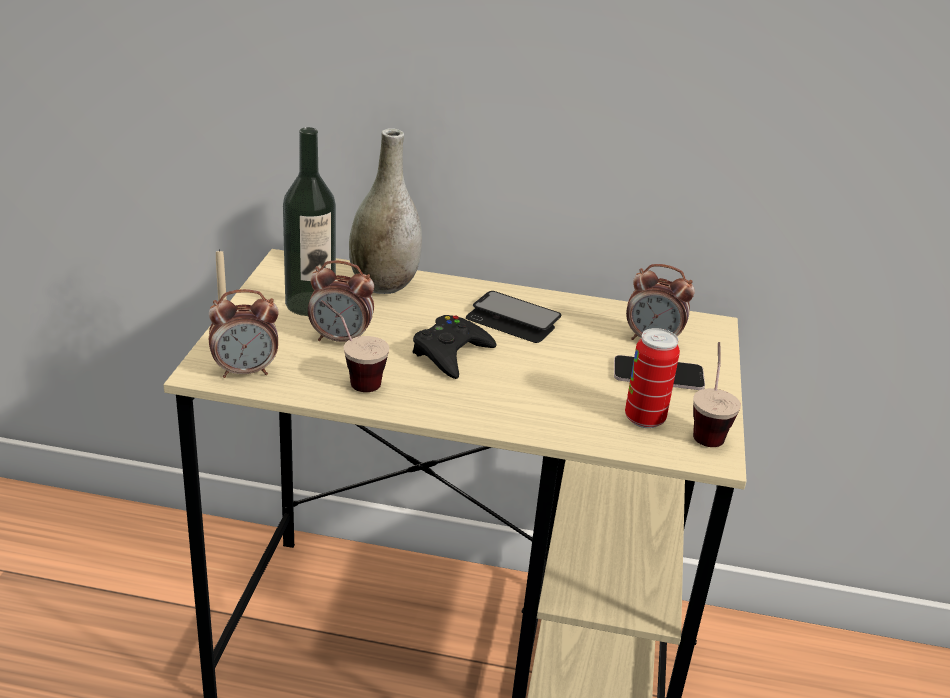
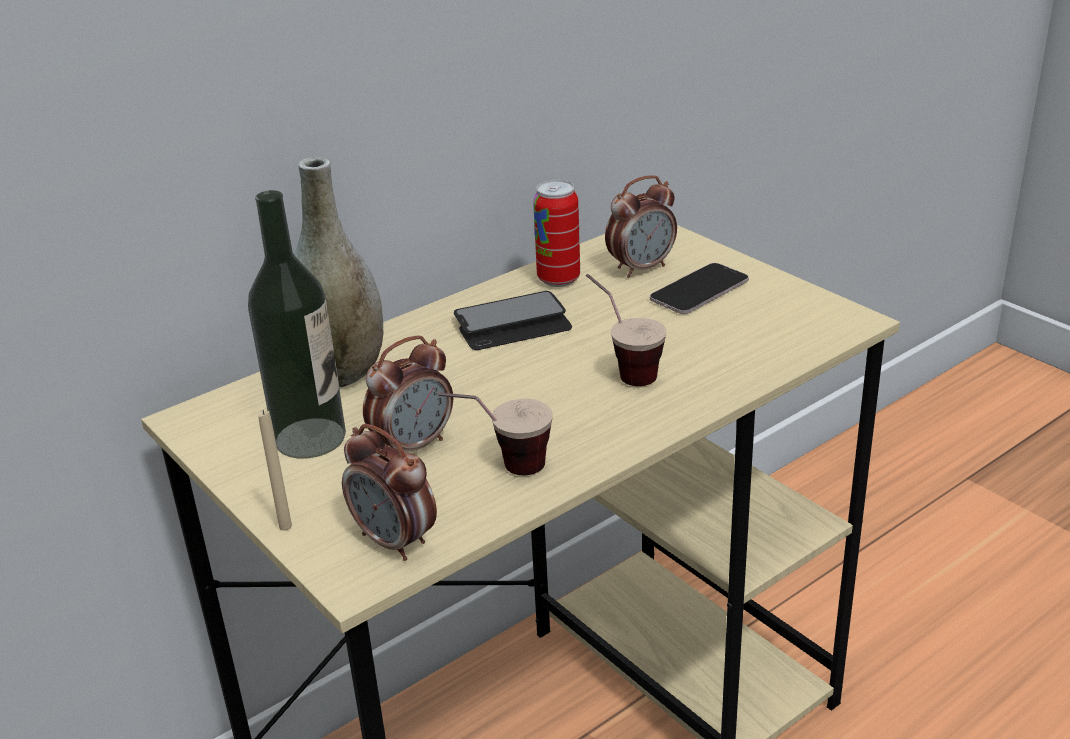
camera: 45 degrees left, 0 degrees up
alarm clock [209,289,279,378] -> alarm clock turned 105 degrees clockwise [342,424,437,561]
black game controller [412,315,497,379] -> none
can [625,328,680,428] -> can moved to [533,180,580,287]
cup [693,342,741,447] -> cup moved to [586,274,667,386]

